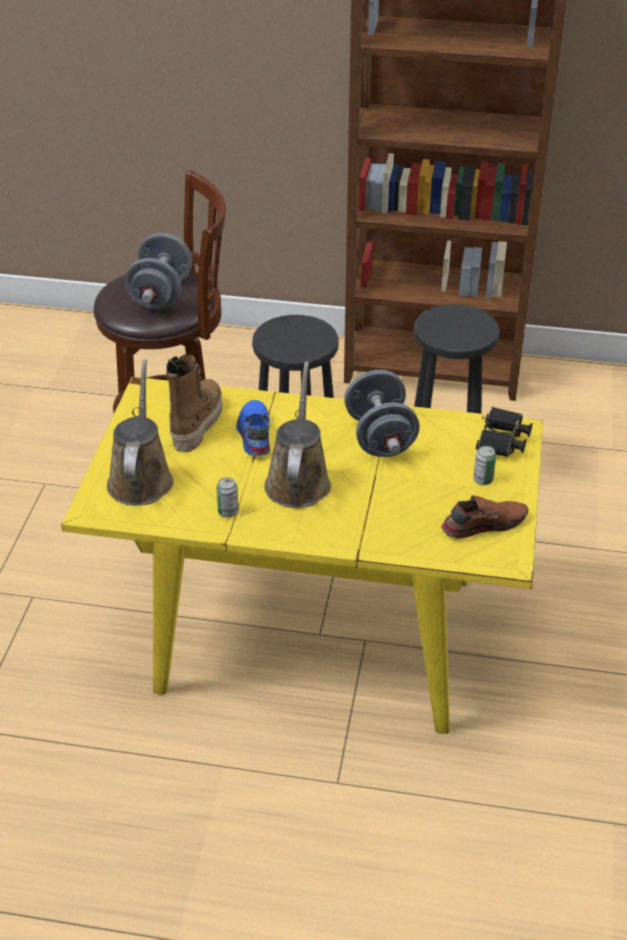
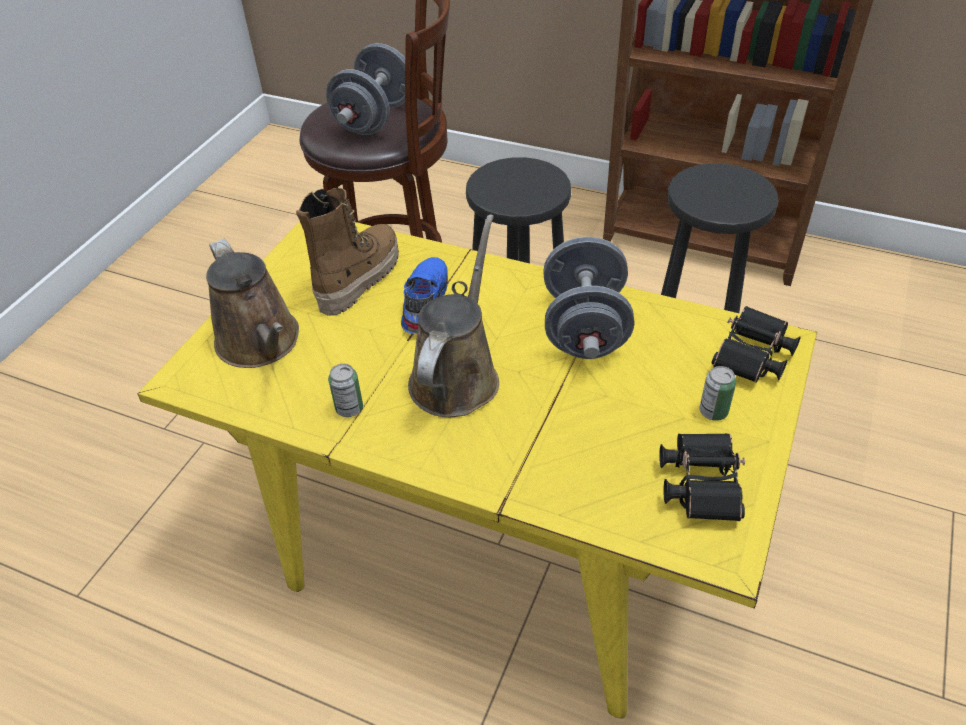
camera: 15 degrees right, 5 degrees up
brown watering can [107,359,174,506] -> brown watering can turned 135 degrees clockwise [206,238,299,368]
brown shoe [441,495,528,539] -> black binoculars [659,433,745,521]

